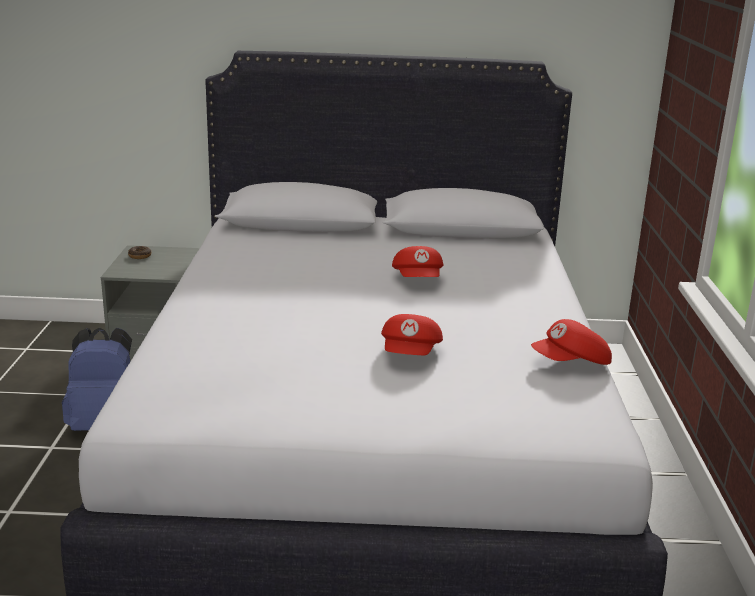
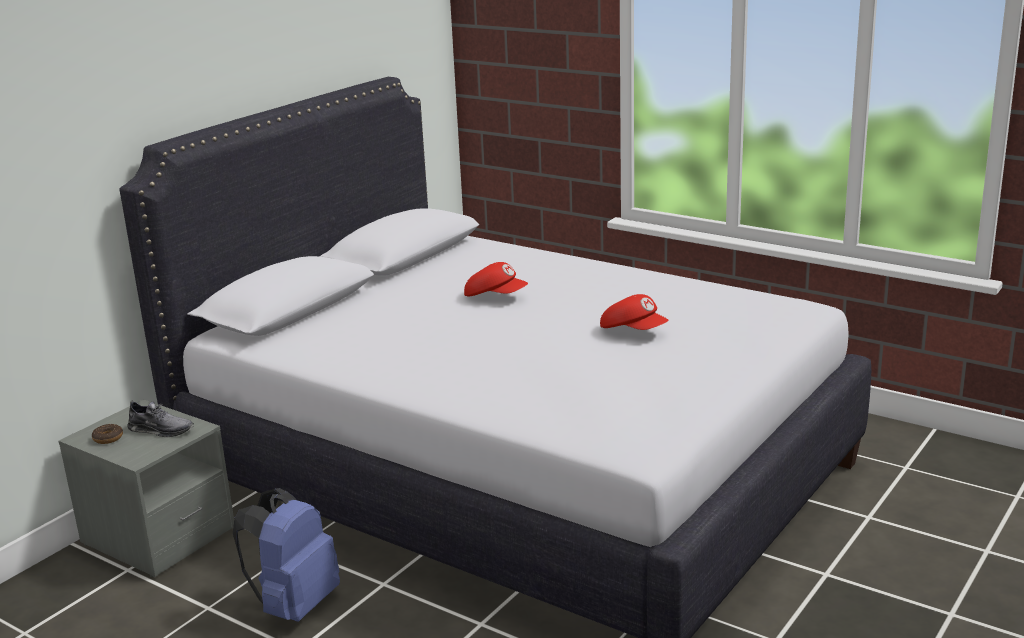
camera: 55 degrees left, 0 degrees up
red cap [531,319,612,365] -> none
none -> grey shoe [127,400,194,437]

